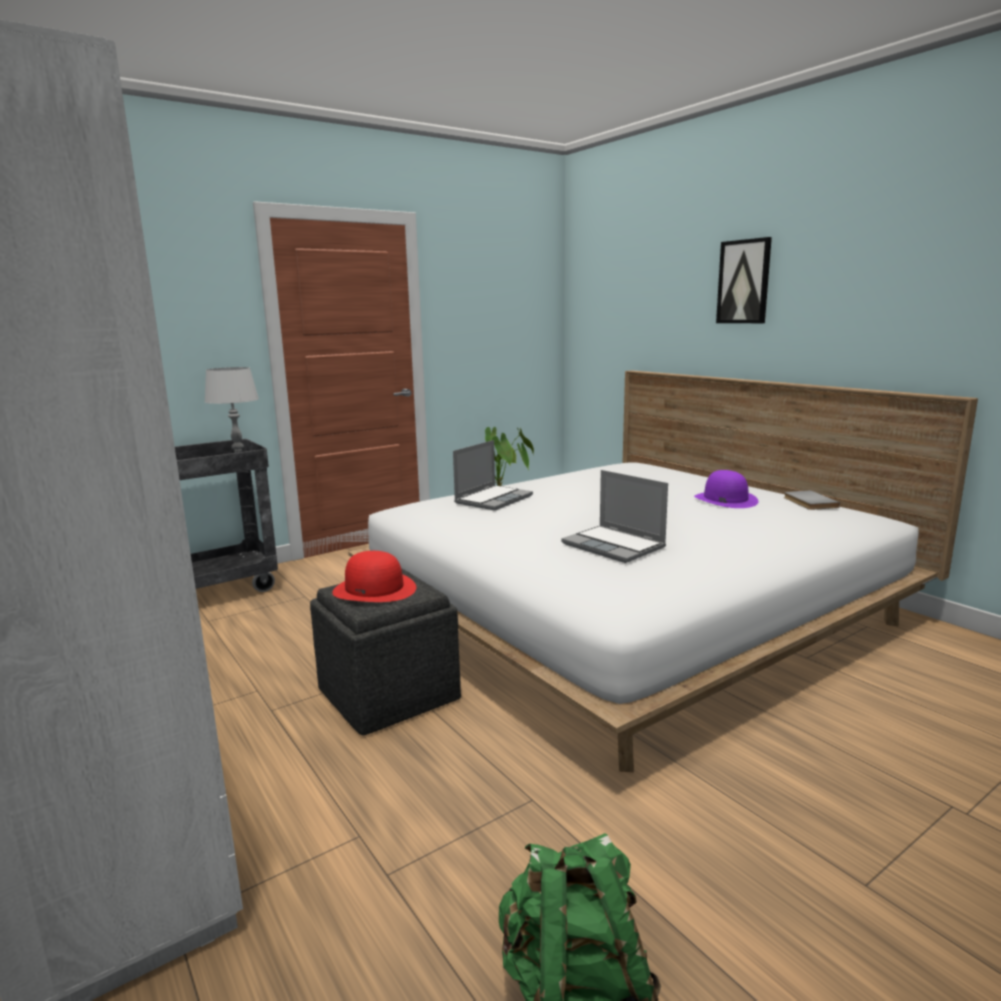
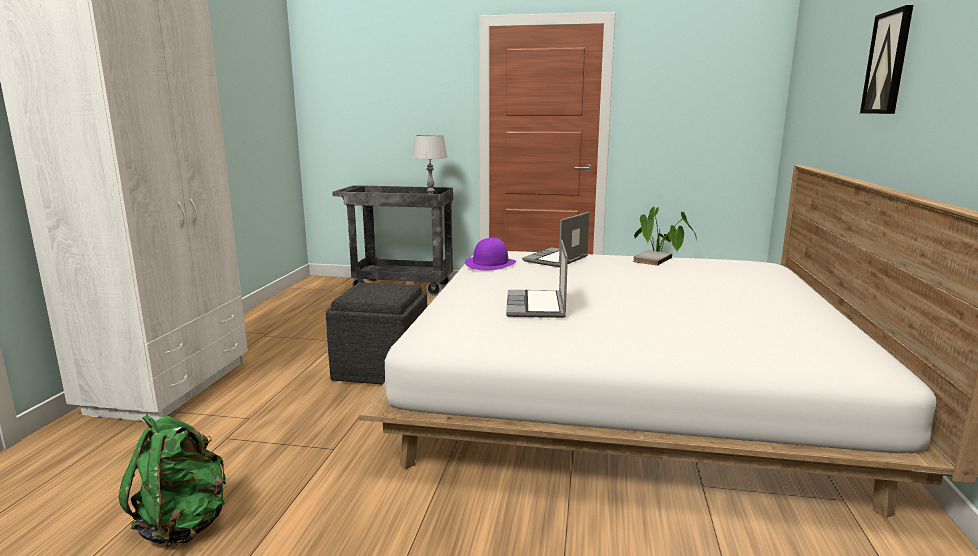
camera: 45 degrees right, 0 degrees up
red hat [332,551,416,602] -> none
laptop [453,440,533,511] -> laptop turned 135 degrees clockwise [522,212,589,267]
purple hat [694,470,758,508] -> purple hat moved to [465,238,516,270]
grey book [784,490,840,510] -> grey book moved to [633,250,672,266]

